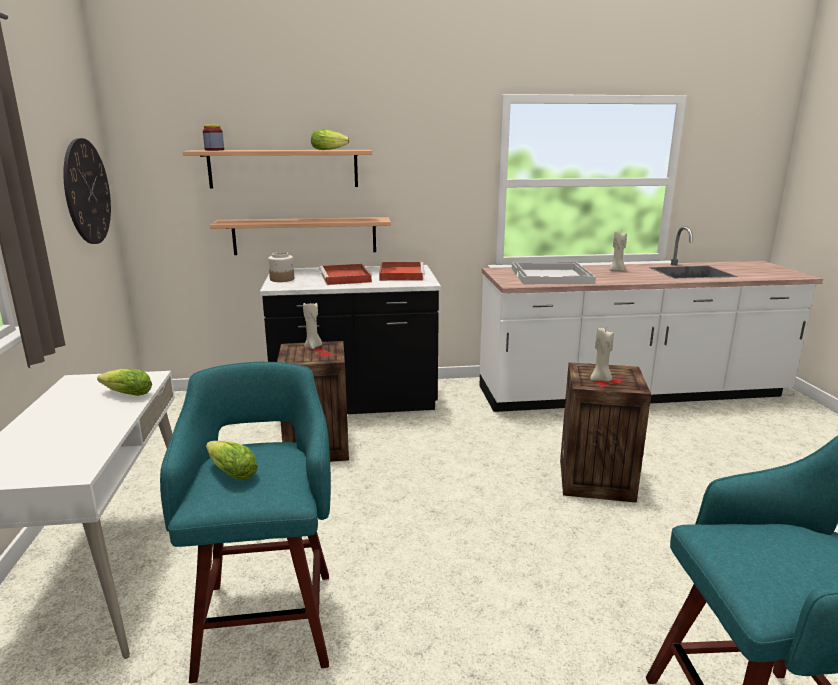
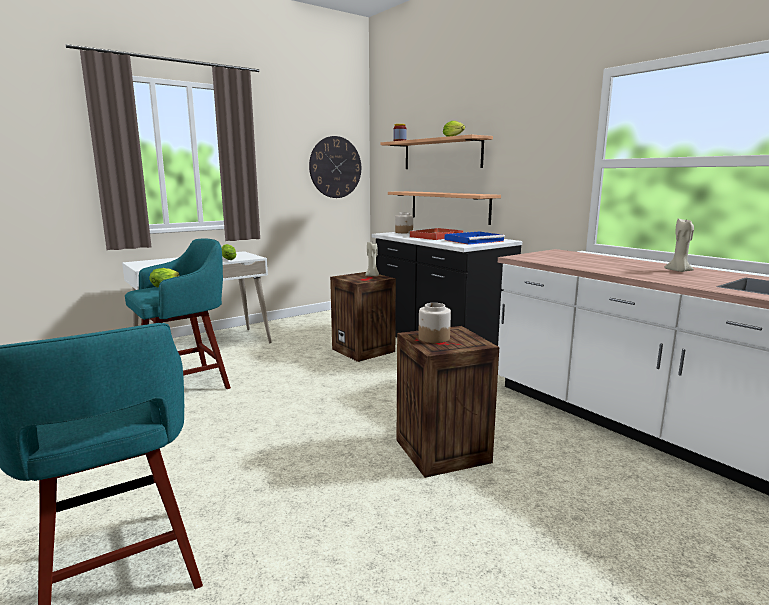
camera: 60 degrees right, 5 degrees down
red tray [379,262,425,281] -> blue tray [445,232,505,245]
white tray [512,262,596,284] -> none
beige candle [590,328,614,382] -> jar [418,303,451,343]

